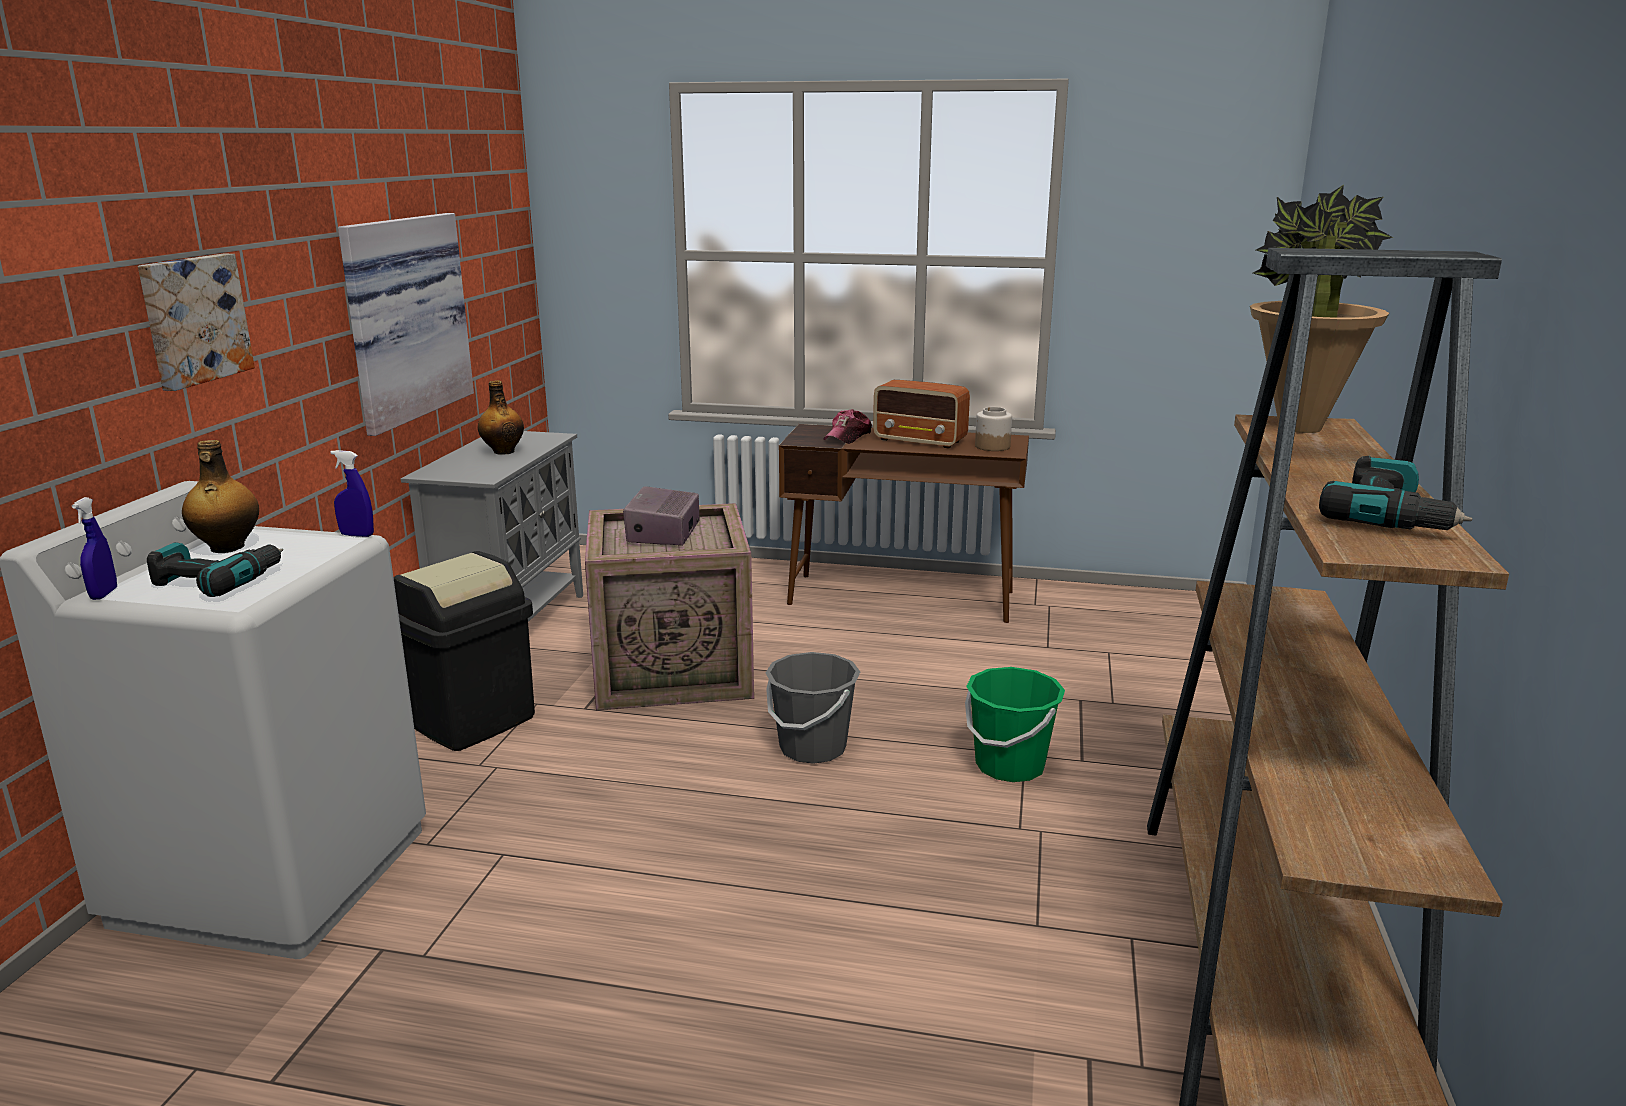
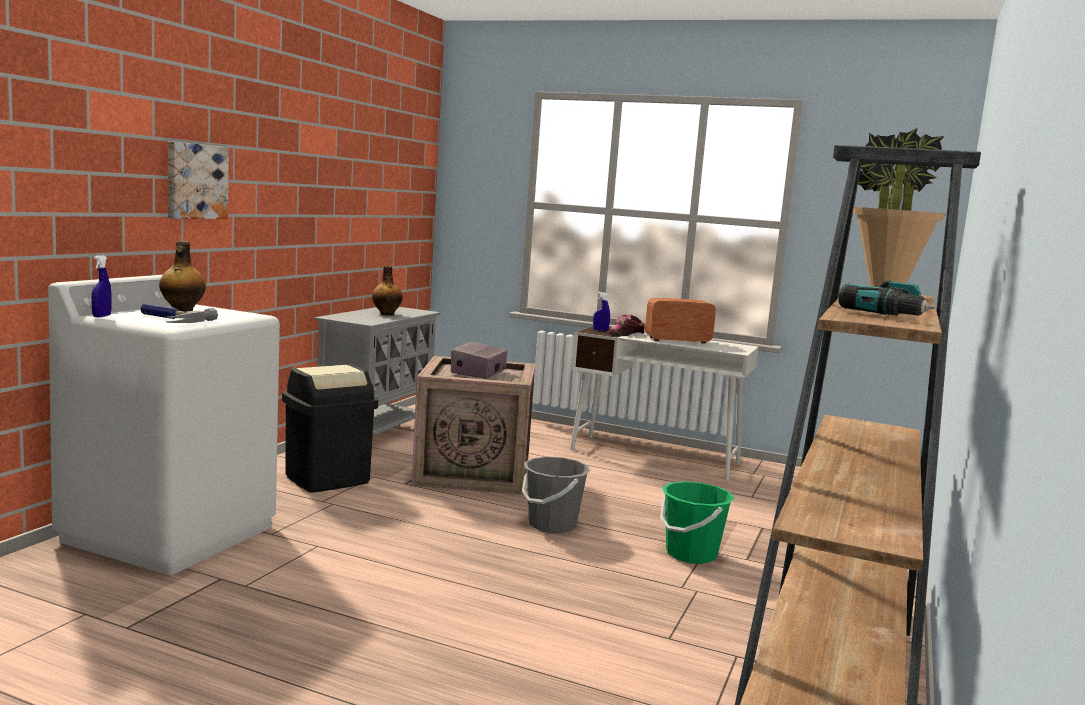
camera: 10 degrees right, 10 degrees down
power drill [147,542,283,597] -> hammer [140,303,218,323]
blue spray bottle [331,450,374,537] -> blue spray bottle moved to [593,292,610,331]
picture [338,213,474,436] -> none
brown desk [779,424,1029,623] -> white desk [570,326,759,480]
radio [873,380,970,448] -> radio turned 135 degrees clockwise [645,298,716,343]
jar [975,407,1012,451] -> none

